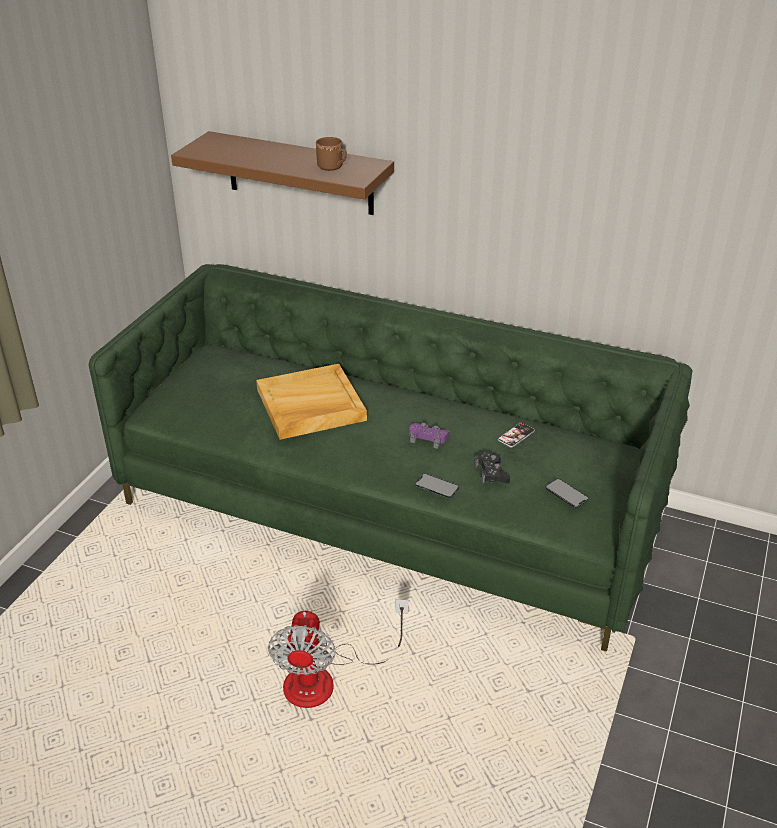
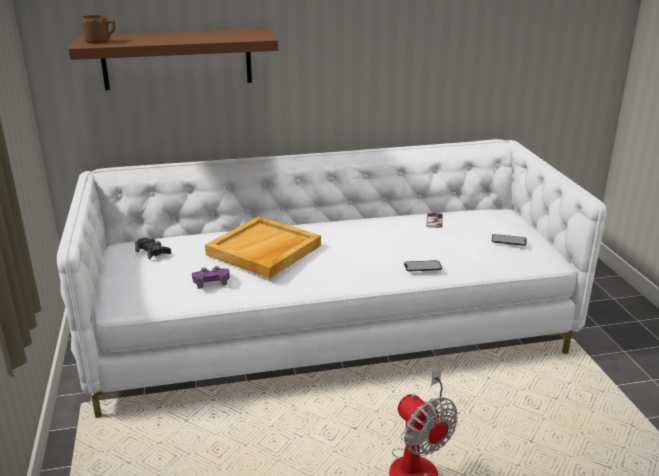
camera: 35 degrees left, 10 degrees down
green sofa [89,264,693,652] -> white sofa [57,139,607,418]
brown mug [316,137,347,171] -> brown mug moved to [81,15,115,44]
purple game controller [409,423,450,449] -> purple game controller moved to [192,266,230,289]
black game controller [475,451,510,483] -> black game controller moved to [135,237,171,260]

